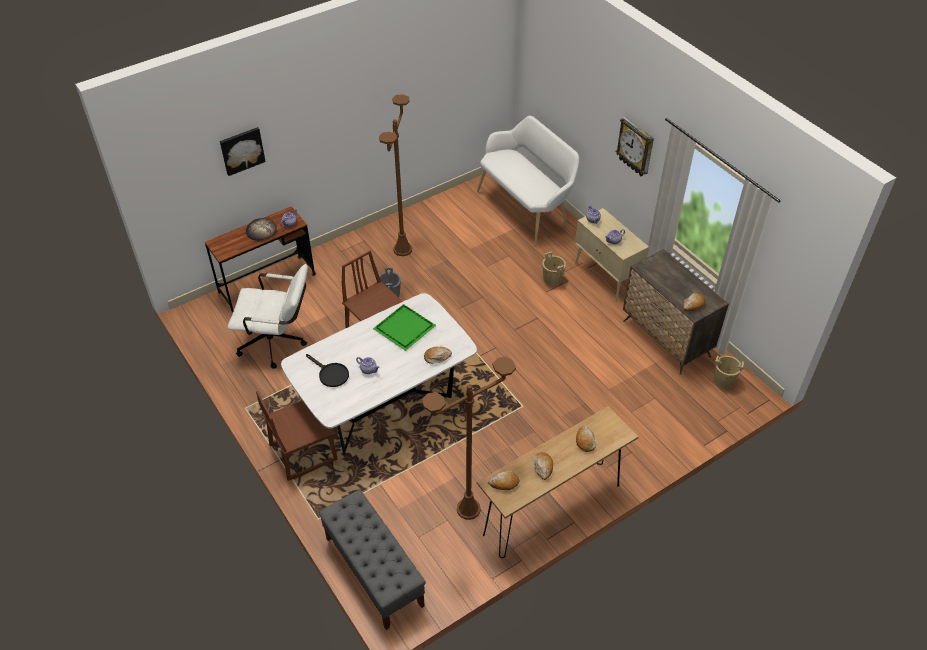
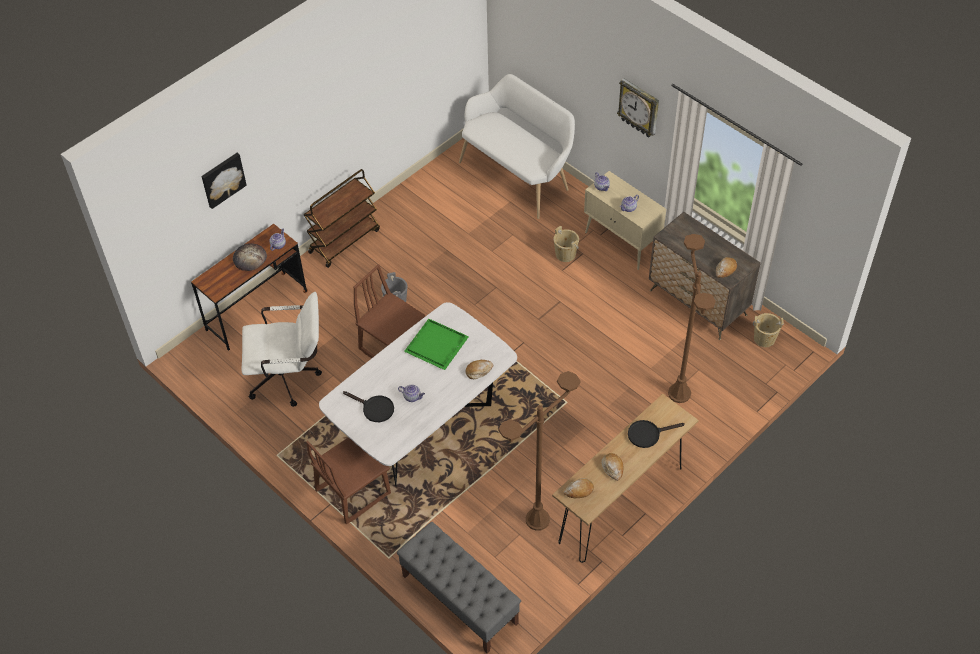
camera: 10 degrees left, 5 degrees up
brown floor lamp [379,94,412,256] -> brown floor lamp moved to [668,234,716,403]
bread [576,426,596,452] -> black frying pan [628,420,685,448]
none -> brown cart [304,169,380,268]

